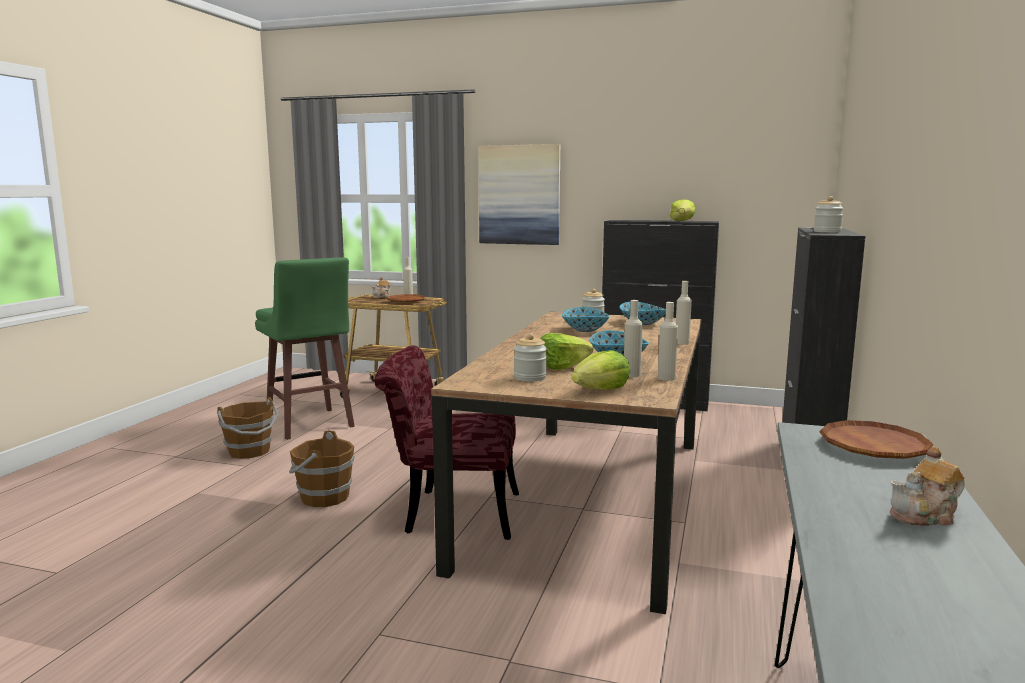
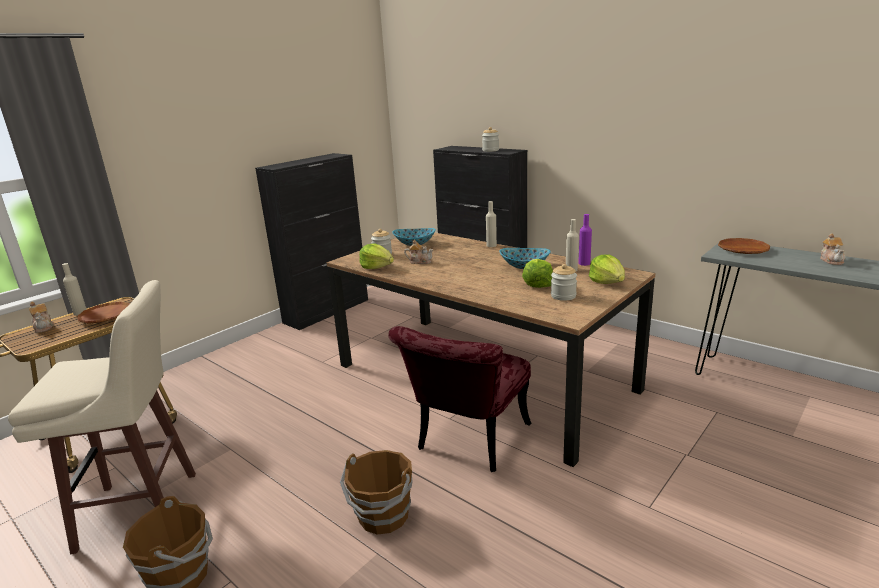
camera: 65 degrees left, 10 degrees up
green stool [255,257,355,440] -> beige stool [8,280,196,554]
picture [478,144,560,245] -> none
bowl [562,307,610,332] -> teapot [404,240,434,264]
beige bottle [658,302,678,381] -> purple bottle [578,214,592,266]
lettuce [670,199,696,221] -> lettuce moved to [359,243,394,269]

